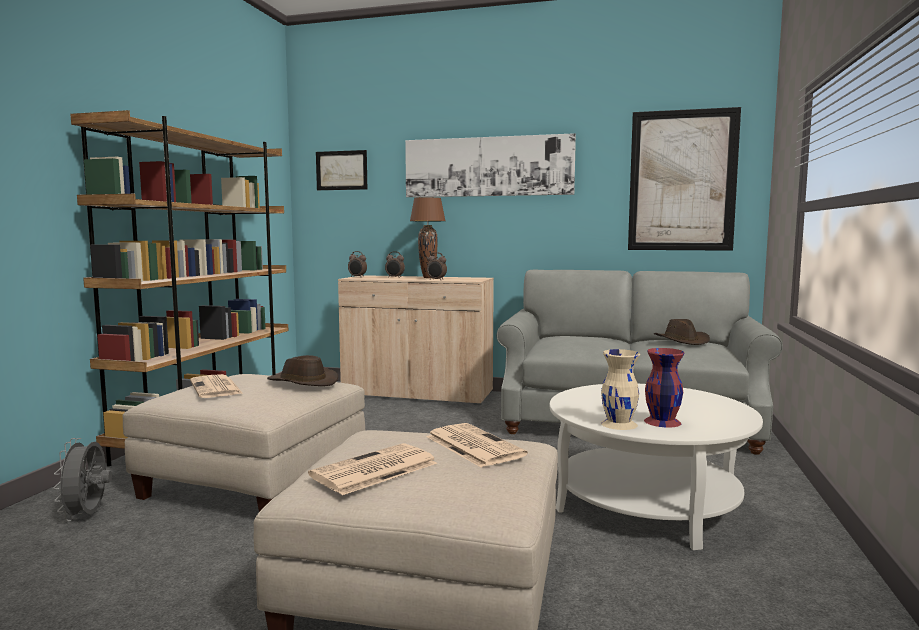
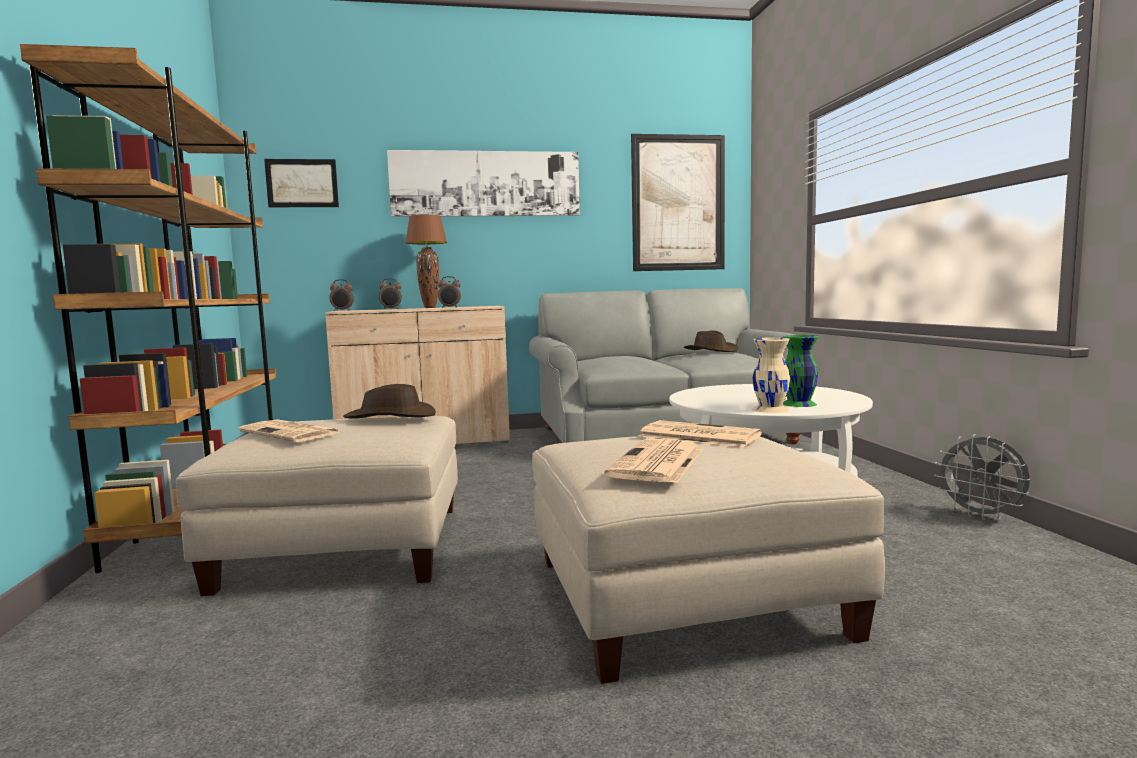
camera: 25 degrees left, 0 degrees up
grey fan [53,438,112,521] -> grey fan moved to [934,434,1030,520]
red vase [644,348,685,428] -> green vase [783,335,818,407]

